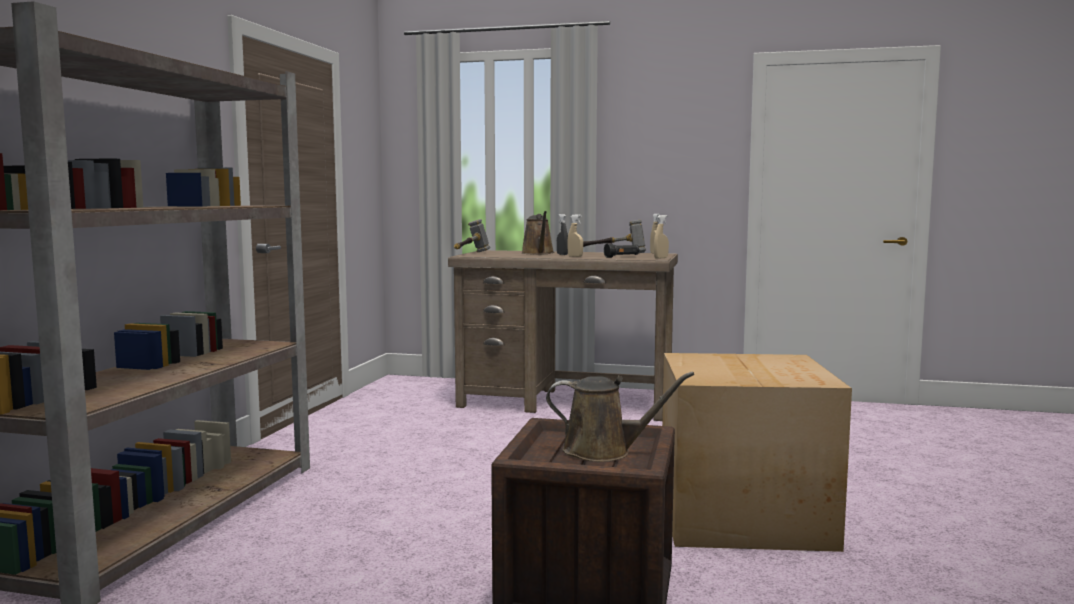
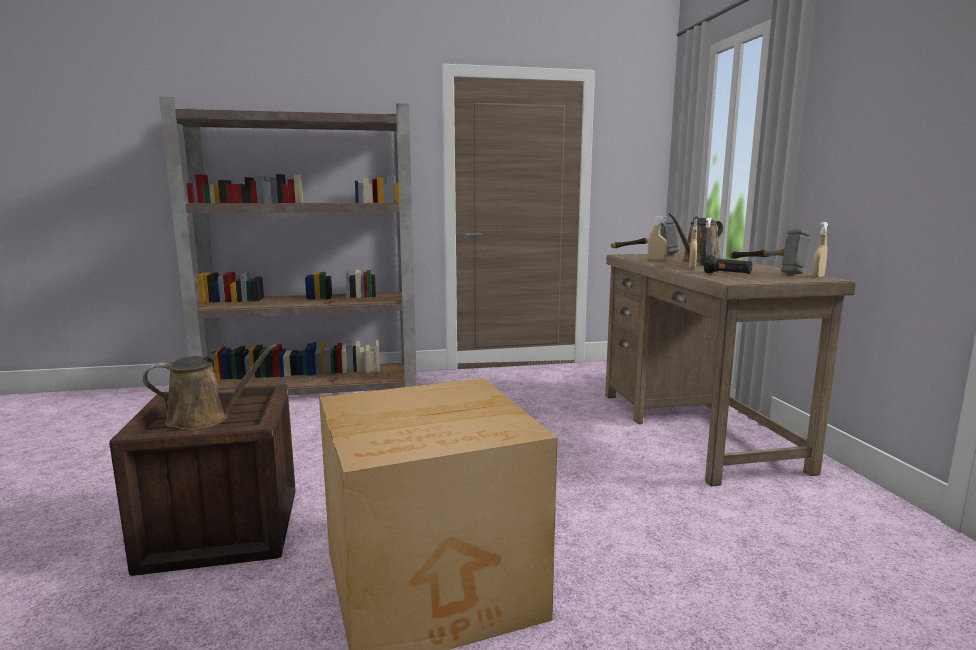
camera: 65 degrees right, 5 degrees up
brown watering can [546,372,694,462] -> brown watering can turned 90 degrees counterclockwise [143,344,278,430]
beige spray bottle [654,215,669,259] -> beige spray bottle moved to [648,216,668,260]

